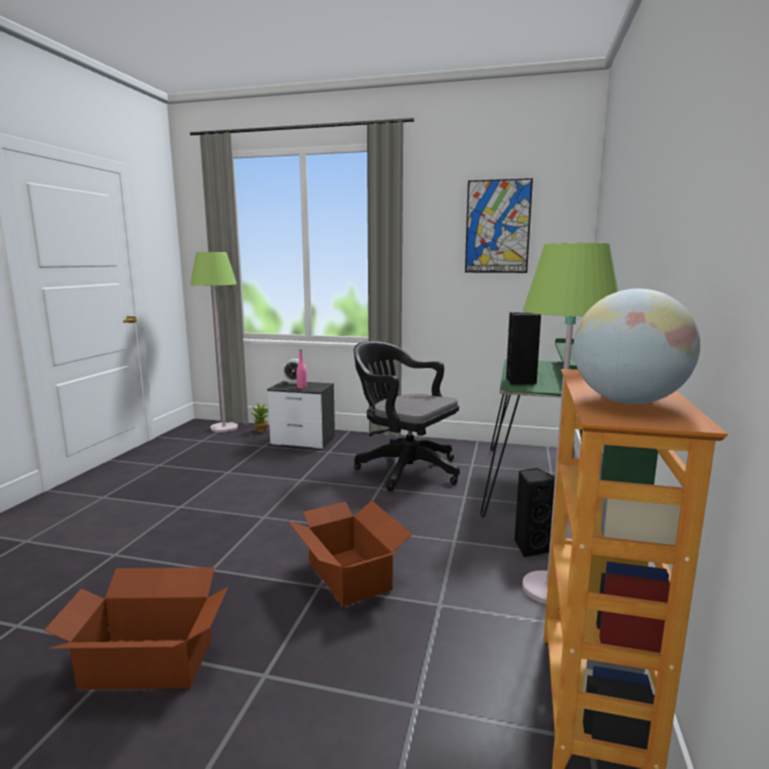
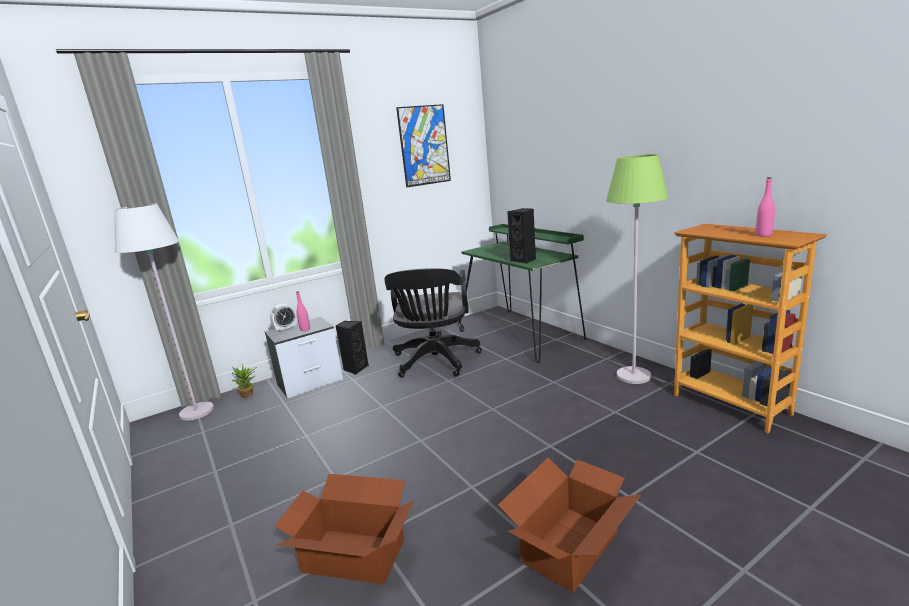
camera: 45 degrees left, 5 degrees up
green floor lamp [190,252,238,432] -> white floor lamp [115,204,214,421]
cardboard box [288,501,413,606] -> cardboard box moved to [274,474,414,584]
black office chair [354,341,460,491] -> black office chair turned 75 degrees counterclockwise [384,268,482,378]
black speaker [514,468,555,558] -> black speaker moved to [335,321,369,375]
globe [573,289,700,404] -> pink bottle [756,177,775,237]

